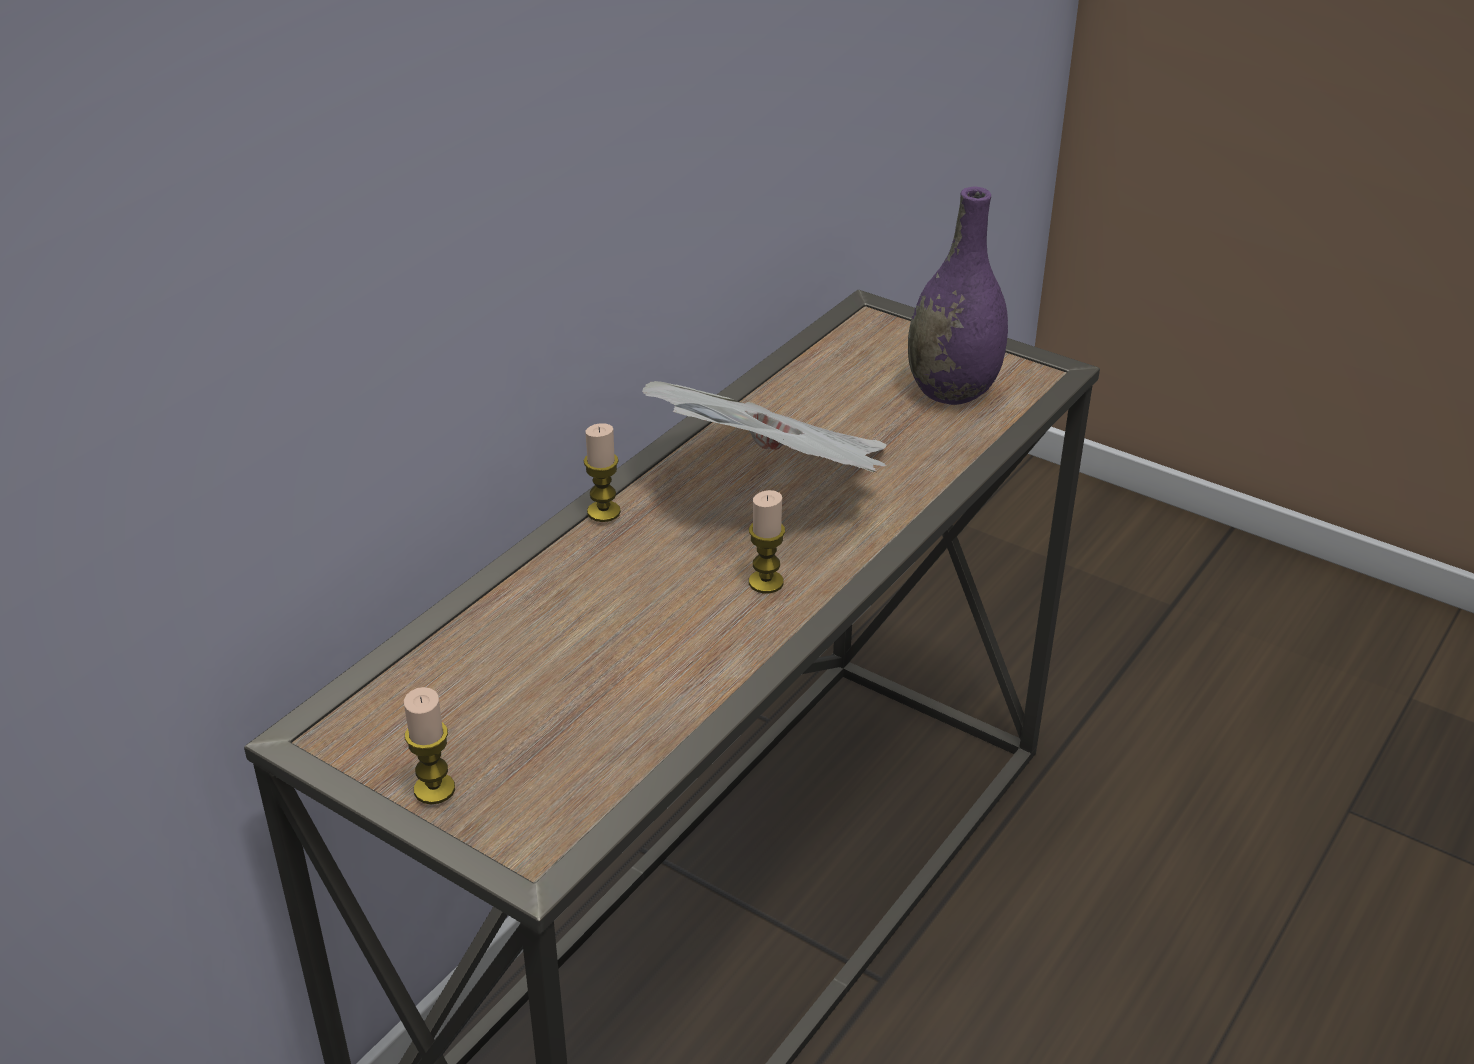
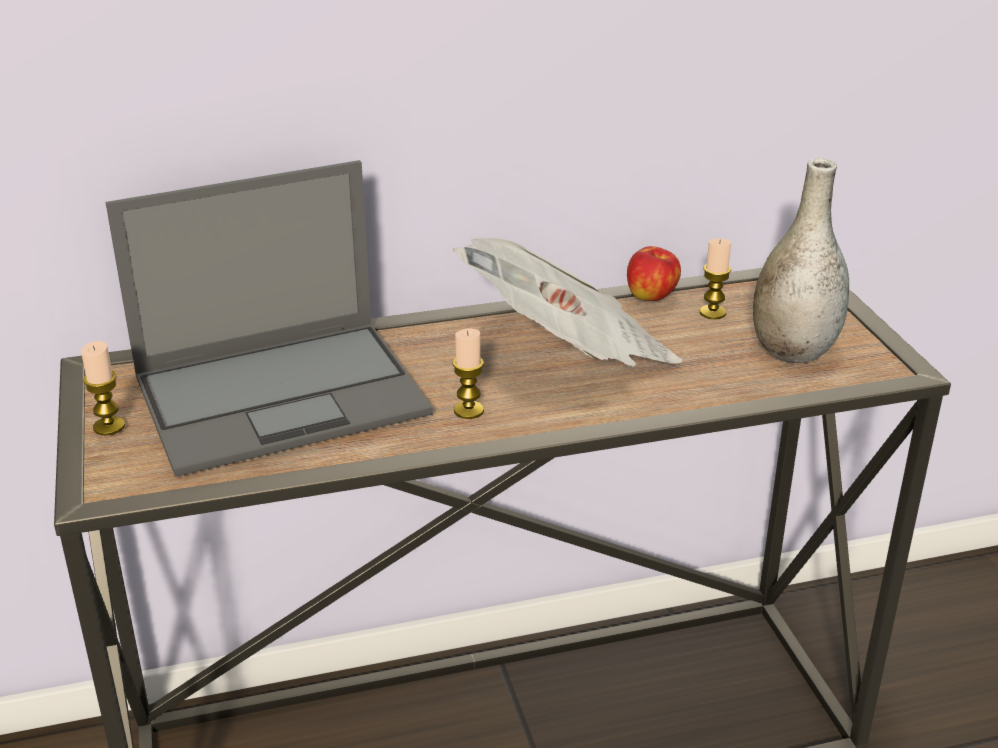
camera: 40 degrees right, 5 degrees down
candle [584,423,621,522] -> candle moved to [700,239,731,319]
purple vase [908,186,1008,405] -> grey vase [753,158,849,363]
none -> laptop [106,160,433,477]
none -> apple [627,246,681,301]

